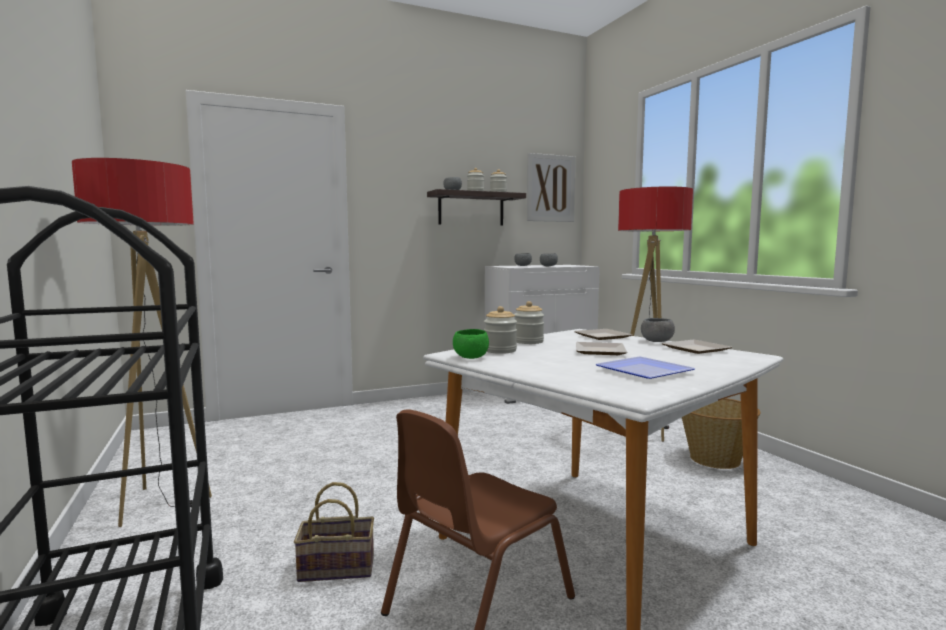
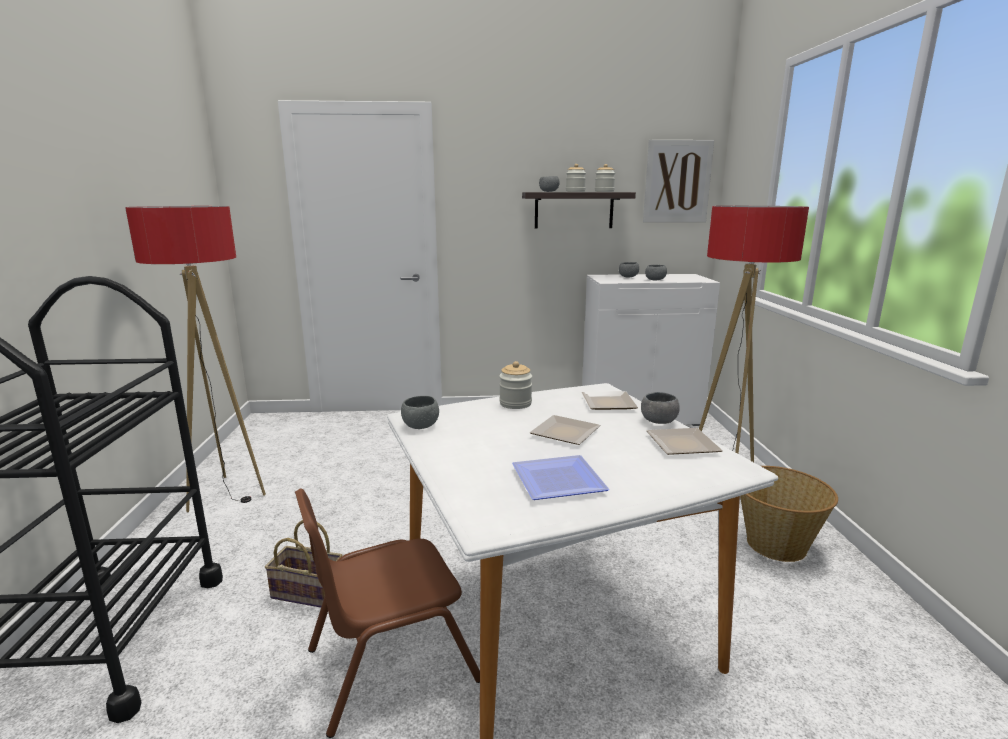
camera: 20 degrees right, 10 degrees up
green bowl [453,329,489,359] -> grey bowl [401,396,439,429]
jar [484,306,517,354] -> none

